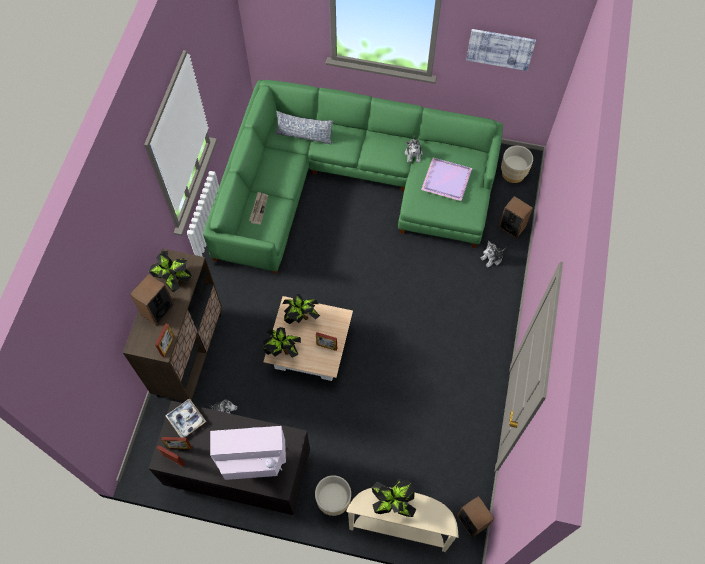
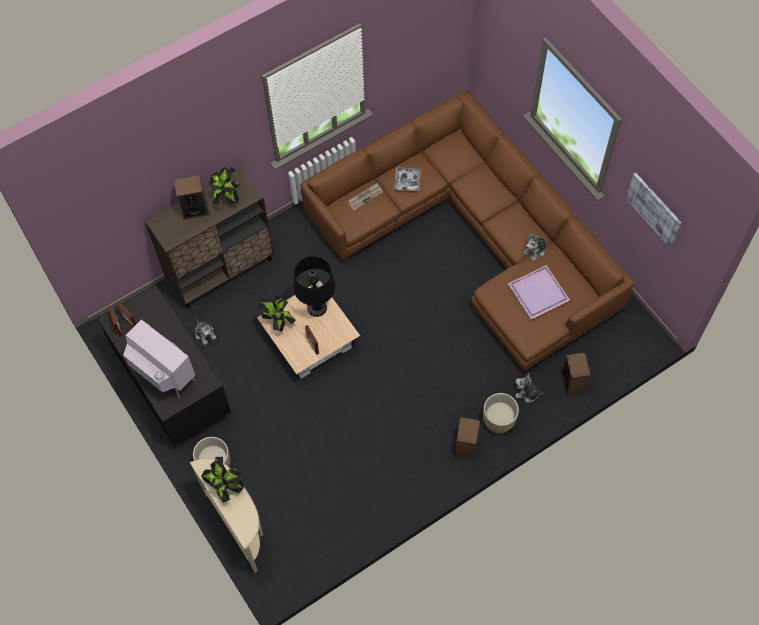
camera: 45 degrees right, 0 degrees up
picture frame [155,324,175,357] -> none
tray [165,398,206,438] -> tray moved to [394,167,421,191]
green sofa [203,80,503,274] -> brown sofa [300,91,634,373]
pillow [275,111,333,145] -> none
potted plant [283,294,320,324] -> black table lamp [293,256,335,317]
speaker [457,496,495,538] -> speaker moved to [455,417,480,460]
beige planter [501,146,533,183] -> beige planter moved to [483,393,519,434]

